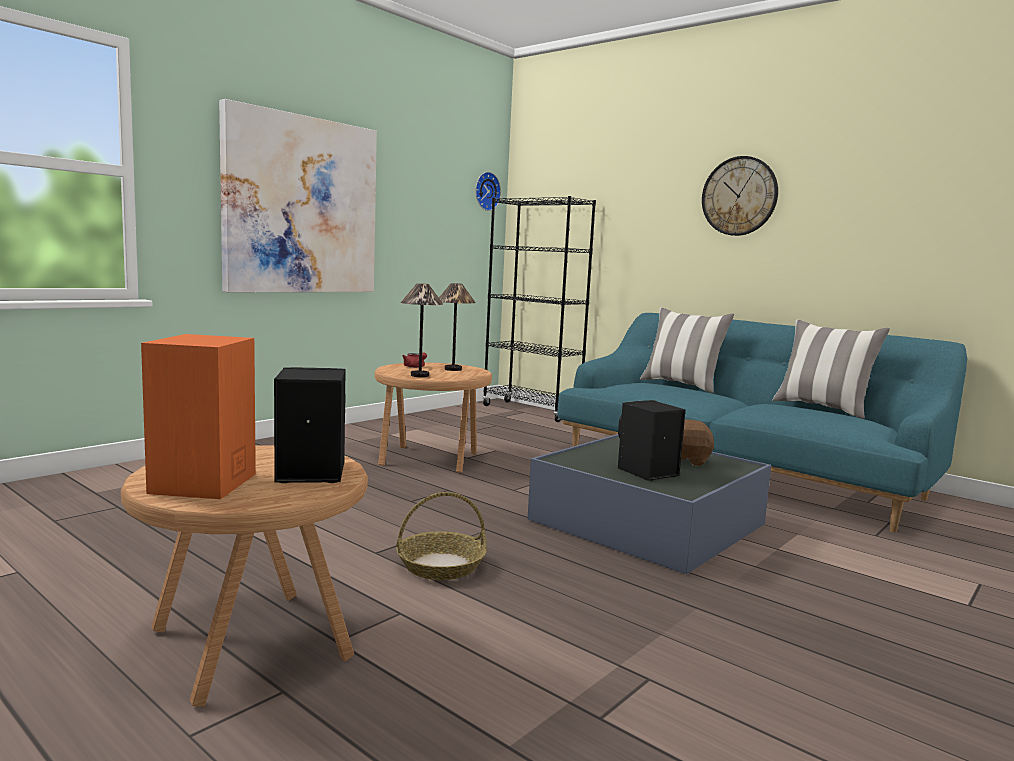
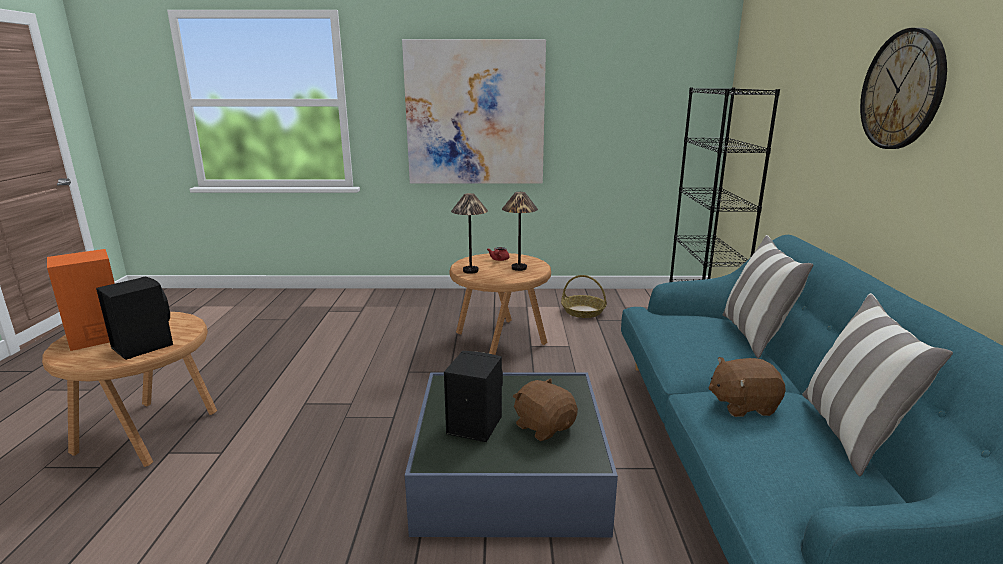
camera: 50 degrees right, 10 degrees up
basket [396,492,487,580] -> basket moved to [561,275,607,318]
wall clock [475,172,501,211] -> none
none -> brown plush toy [708,357,785,417]

